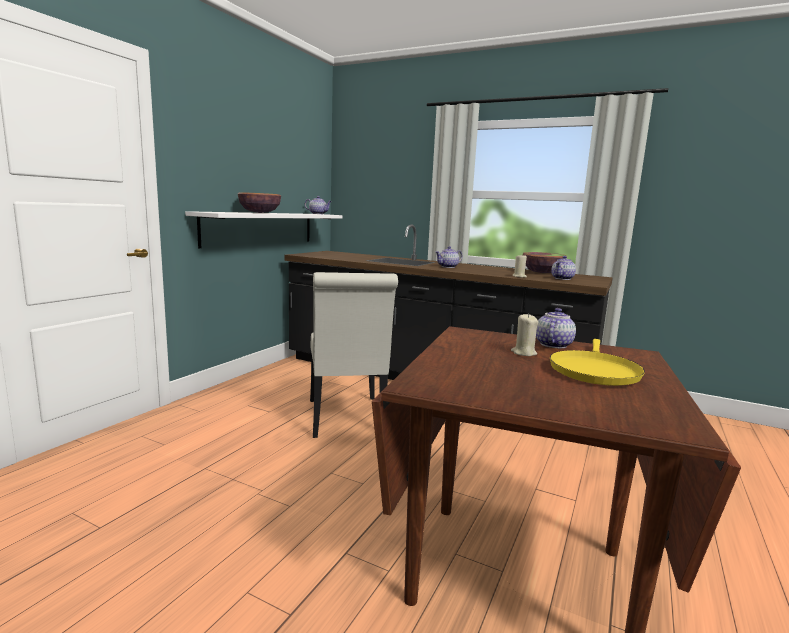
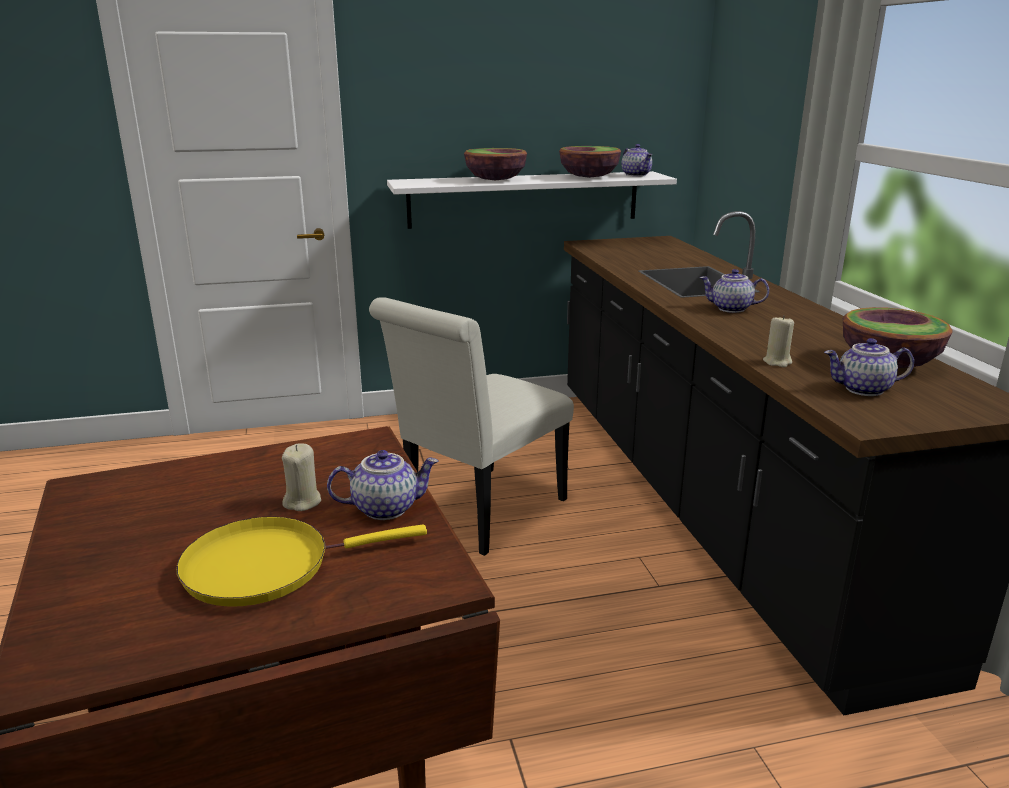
camera: 50 degrees right, 10 degrees up
none -> bowl [559,146,621,178]

